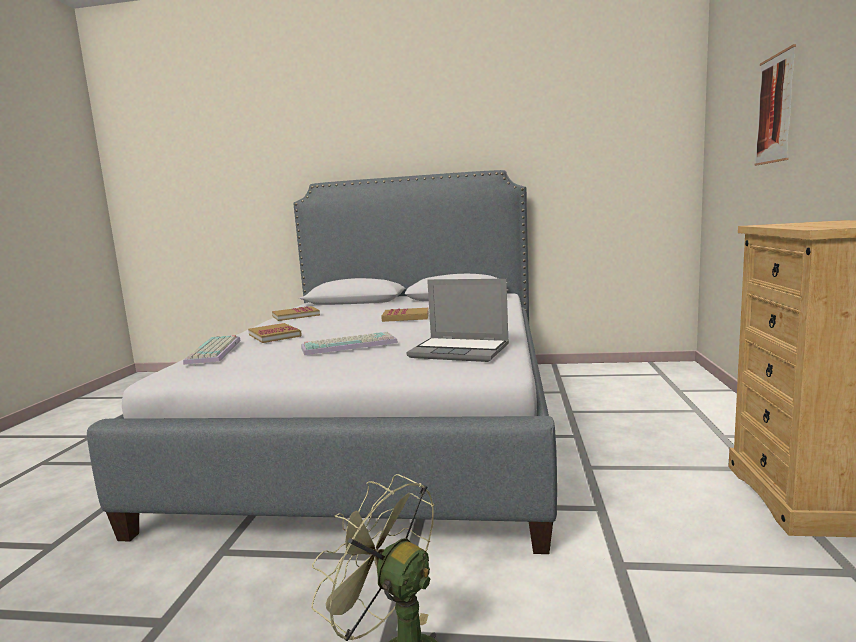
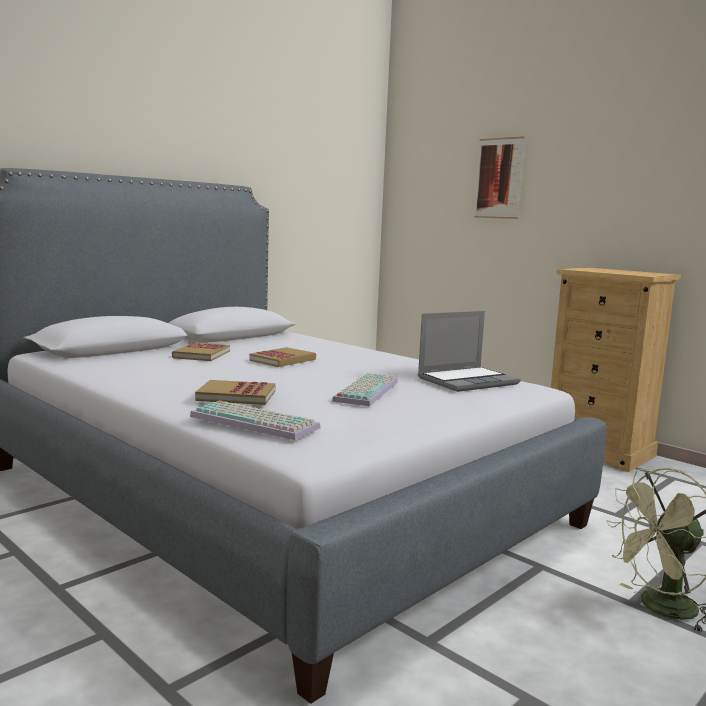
camera: 55 degrees left, 0 degrees up
book [272,306,320,321] -> book moved to [172,342,230,361]

